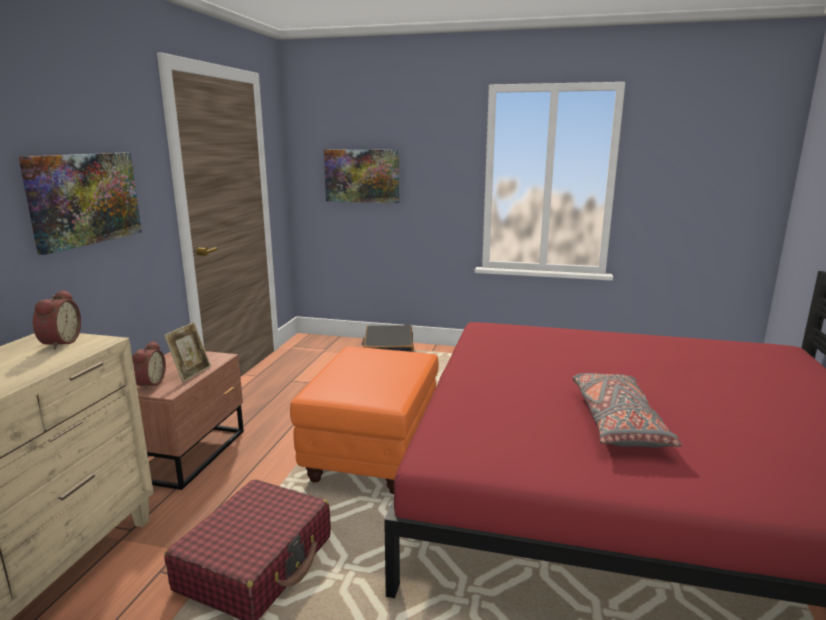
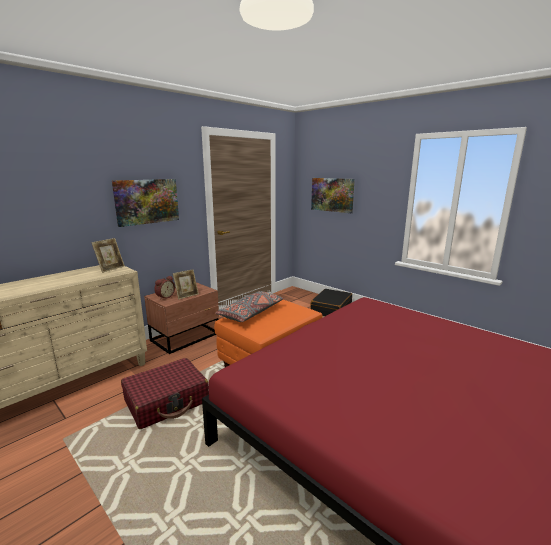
camera: 30 degrees right, 0 degrees up
alarm clock [33,290,81,350] -> picture frame [92,238,125,273]
grey pillow [573,373,682,448] -> grey pillow moved to [215,291,284,322]

